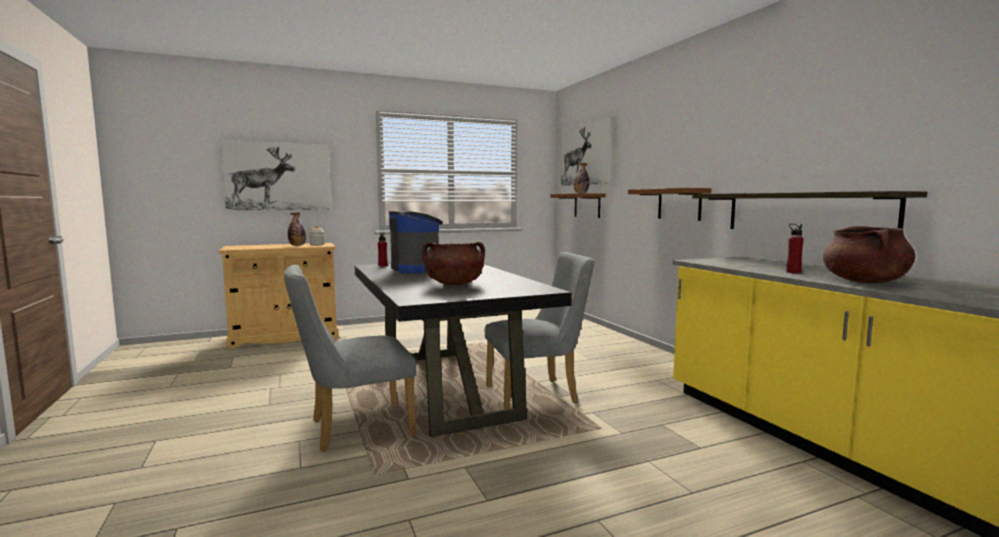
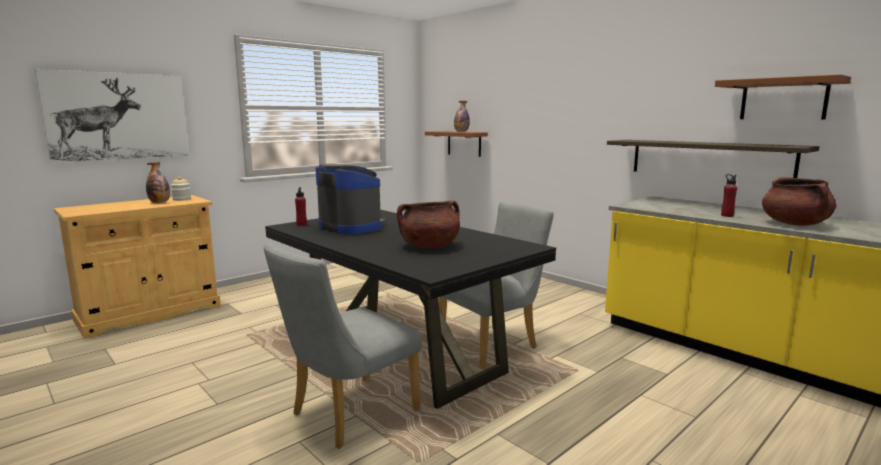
camera: 20 degrees left, 5 degrees up
picture [561,117,613,186] -> none
brown shelf [628,188,712,221] -> brown shelf moved to [715,74,851,120]

